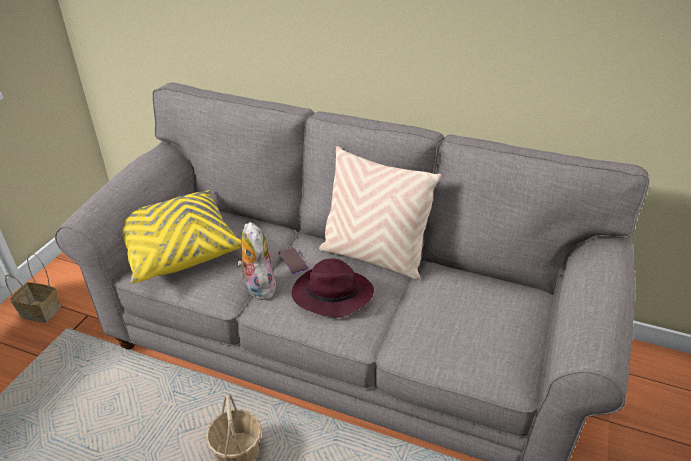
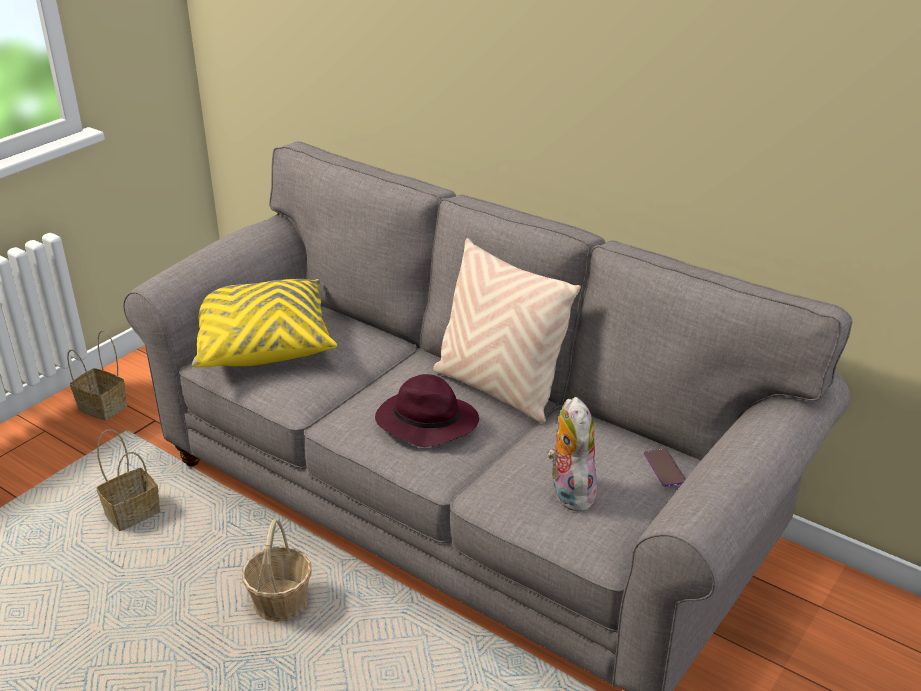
camera: 15 degrees right, 5 degrees down
plush toy [237,222,276,300] -> plush toy moved to [547,397,597,512]
phone [279,247,308,274] -> phone moved to [644,448,686,486]
none -> basket [97,430,161,531]

